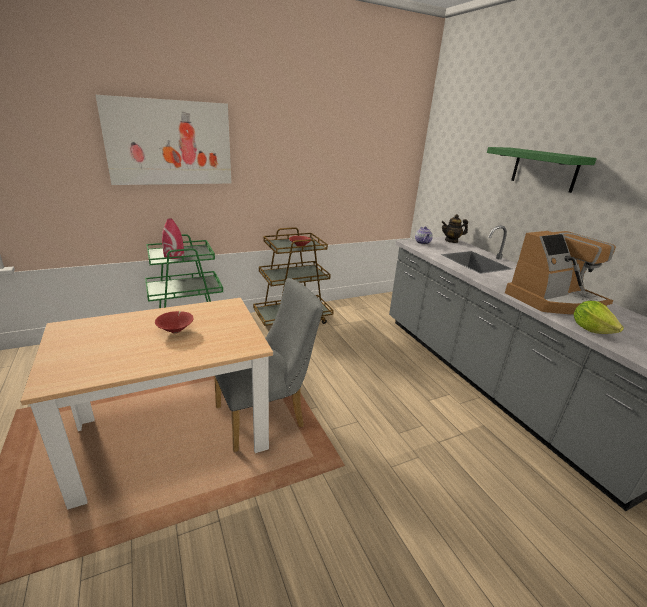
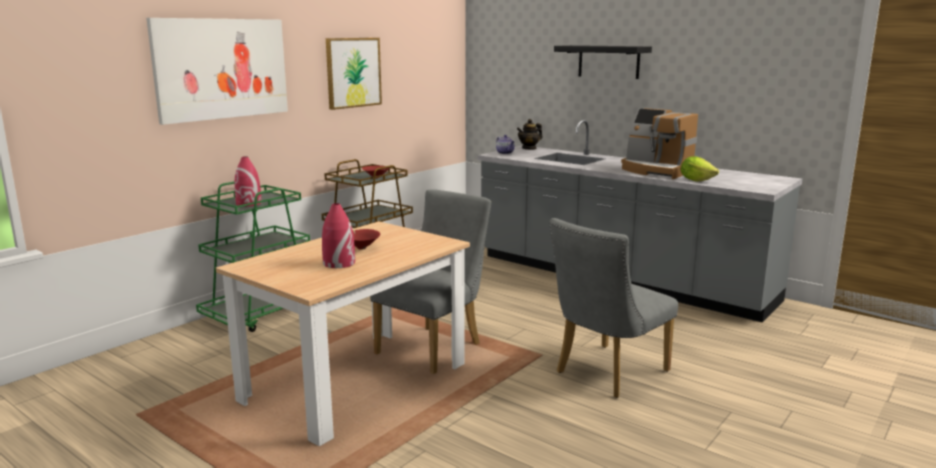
camera: 25 degrees left, 10 degrees down
green shelf [487,147,597,193] -> black shelf [554,45,652,79]
coffee machine [505,231,616,314] -> coffee machine turned 90 degrees clockwise [621,108,698,179]
none -> red vase [322,203,355,268]
none -> picture [326,38,382,110]
none -> grey chair [550,218,678,398]

